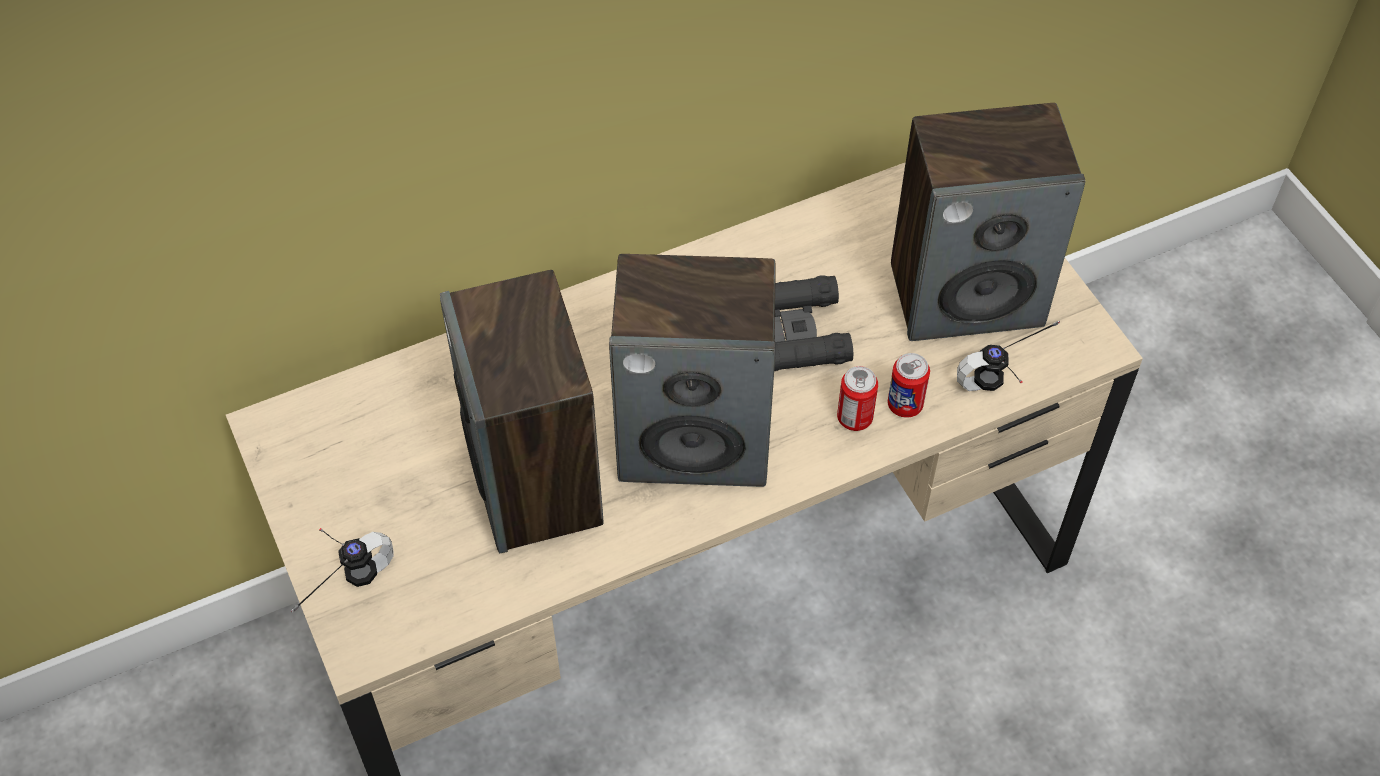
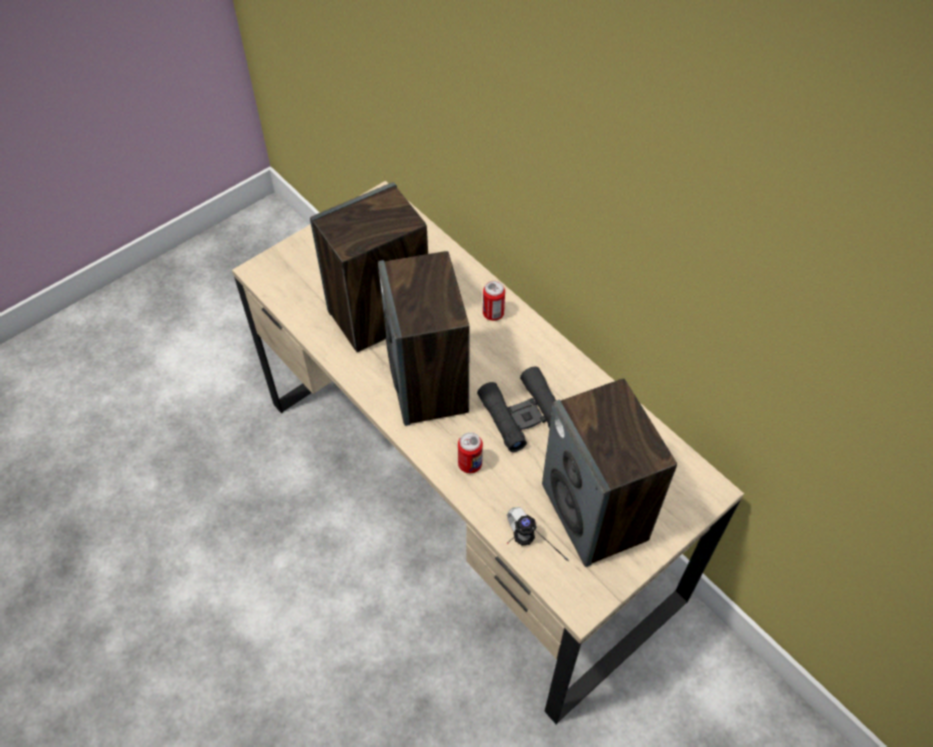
camera: 75 degrees right, 0 degrees up
headphones [291,528,394,612] -> none
can [888,353,930,418] -> can moved to [483,281,505,321]

